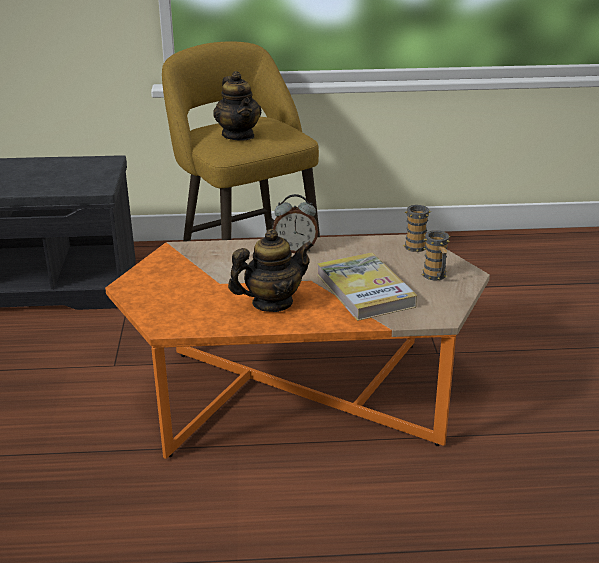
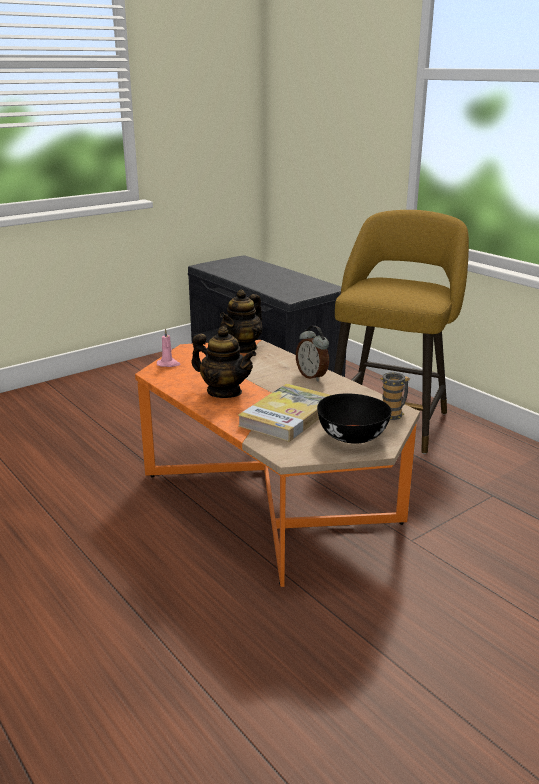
camera: 55 degrees right, 5 degrees down
teapot [213,71,262,141] -> teapot moved to [220,289,262,353]
mug [422,230,450,280] -> black bowl [317,394,392,444]
none -> pink candle [157,328,180,367]

